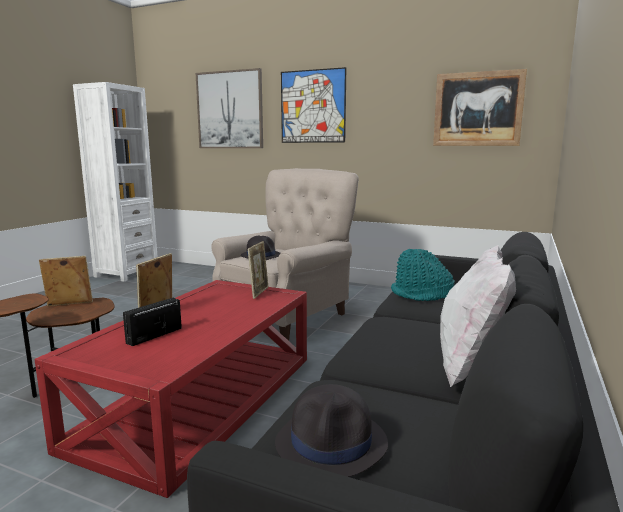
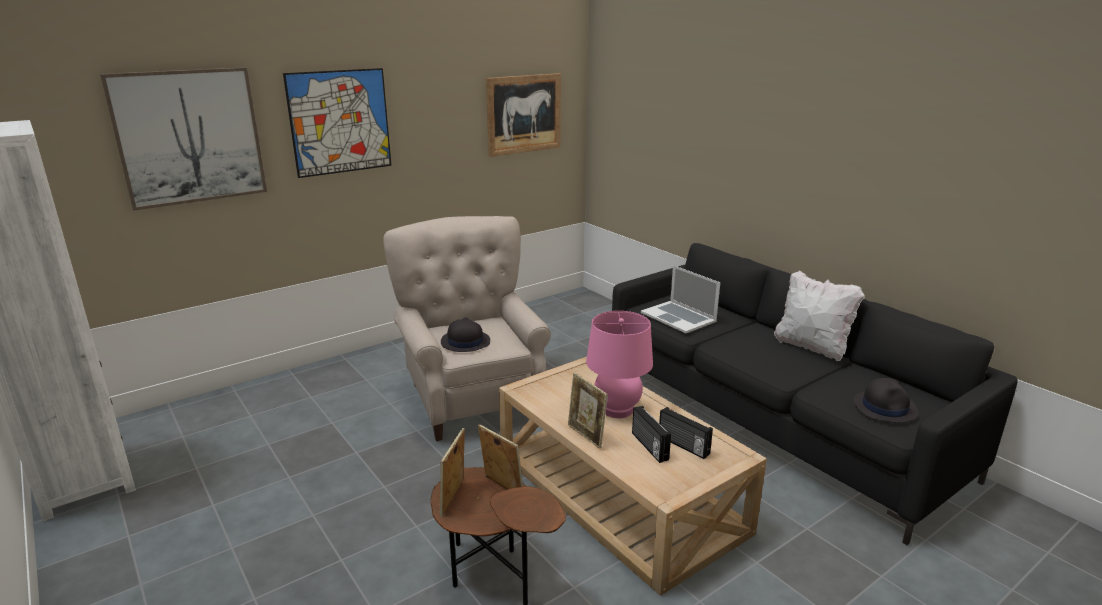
camera: 60 degrees left, 10 degrees up
red coffee table [35,280,307,498] -> beige coffee table [499,357,767,596]
picture frame [248,241,269,299] -> picture frame moved to [478,424,523,490]
turquoise hat [391,249,455,301] -> laptop [641,265,720,333]
none -> pink table lamp [586,311,653,418]
none -> radio [659,407,713,459]

